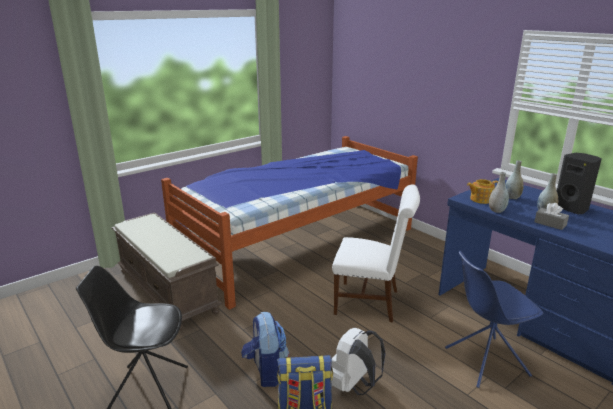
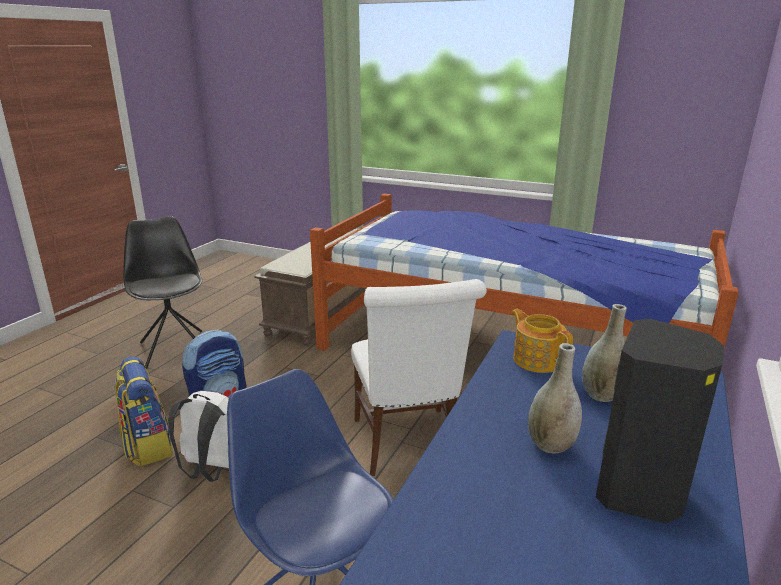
camera: 65 degrees right, 0 degrees up
grey vase [489,172,509,213] -> none
grey tissue box [534,203,569,230] -> none

